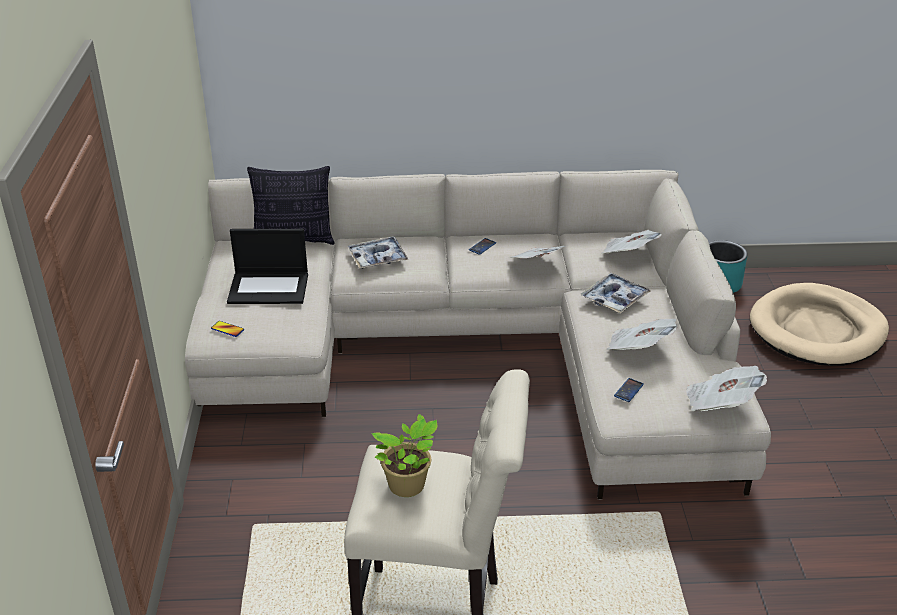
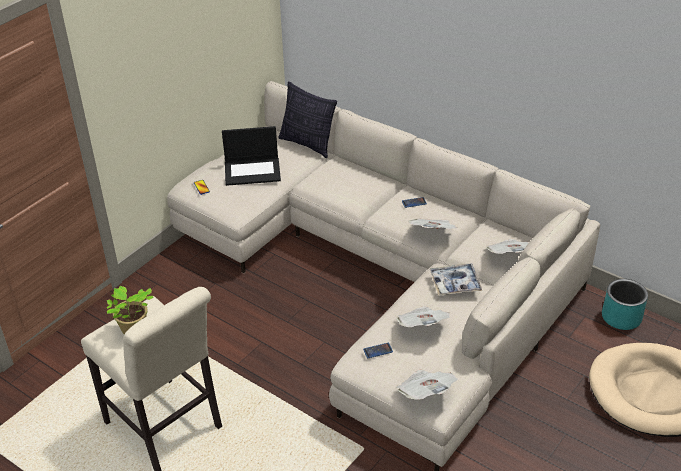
camera: 40 degrees right, 5 degrees up
laptop [227,229,308,304] -> laptop turned 45 degrees counterclockwise [222,126,281,186]
tray [348,236,409,269] -> none

